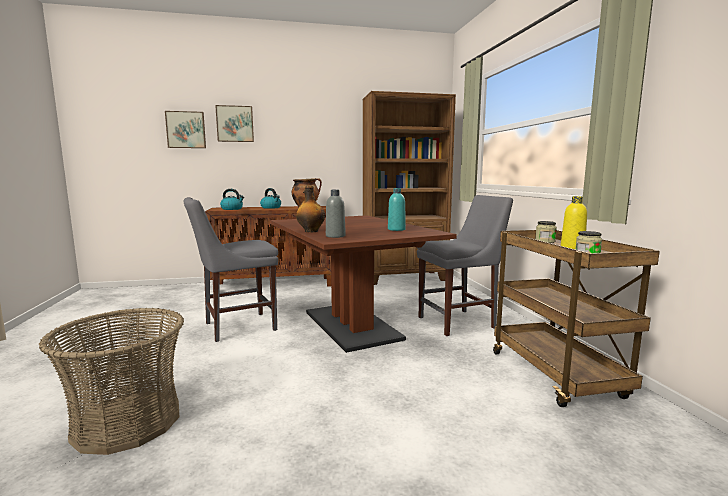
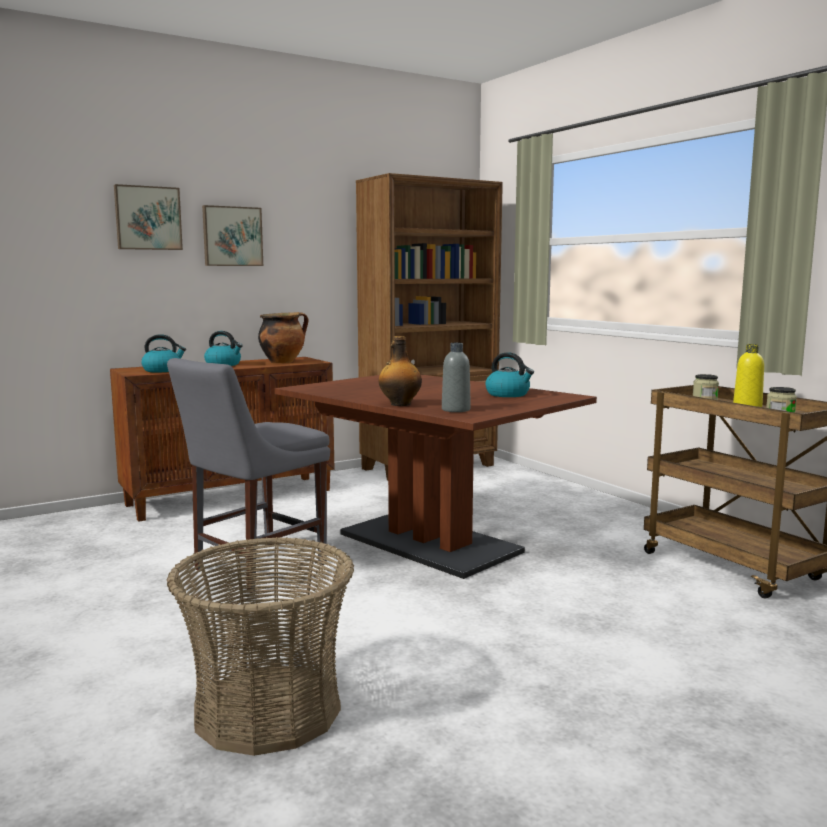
camera: 20 degrees left, 0 degrees up
picture [165,111,206,148] -> picture moved to [202,205,263,266]
turquoise bottle [388,188,406,231] -> kettle [485,353,534,397]
grey chair [417,195,513,336] -> none

